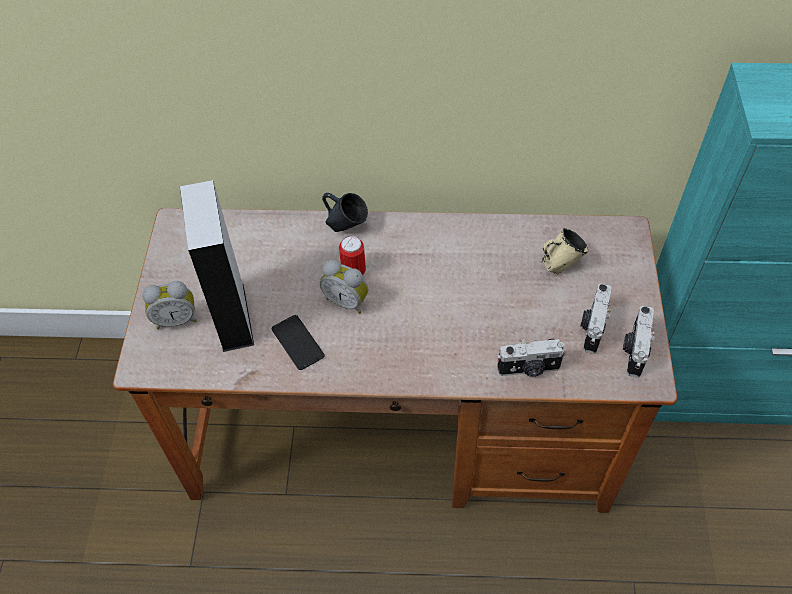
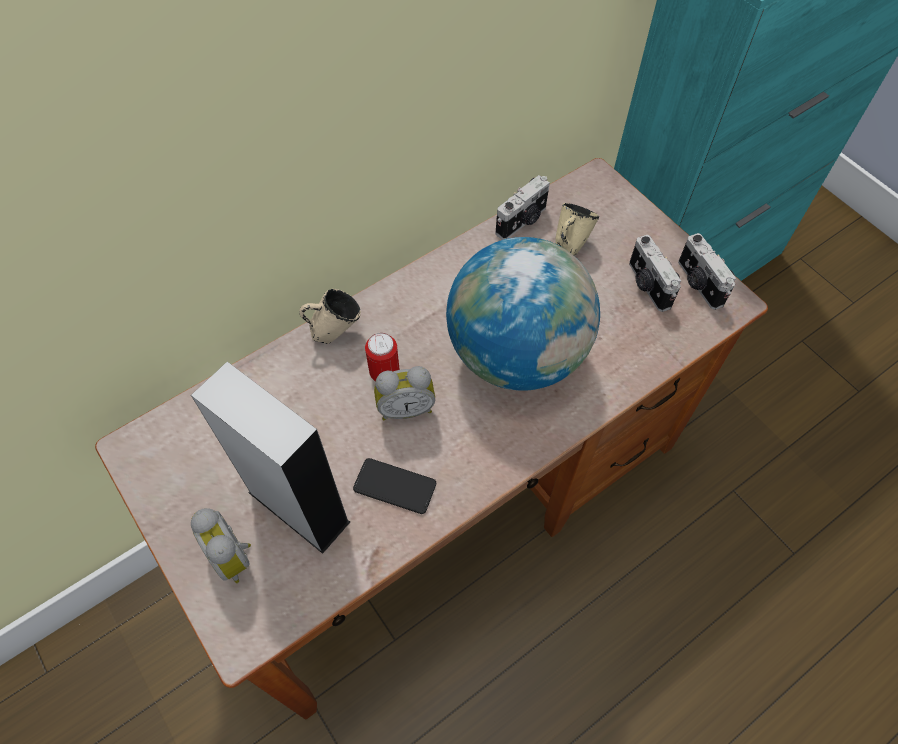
camera: 40 degrees left, 5 degrees up
alarm clock [142,281,197,329] -> alarm clock turned 105 degrees clockwise [191,508,251,583]
blue mug [322,193,368,232] -> beige mug [299,289,361,344]
camera [497,339,566,377] -> camera moved to [495,175,550,240]
none -> globe [446,237,600,391]

